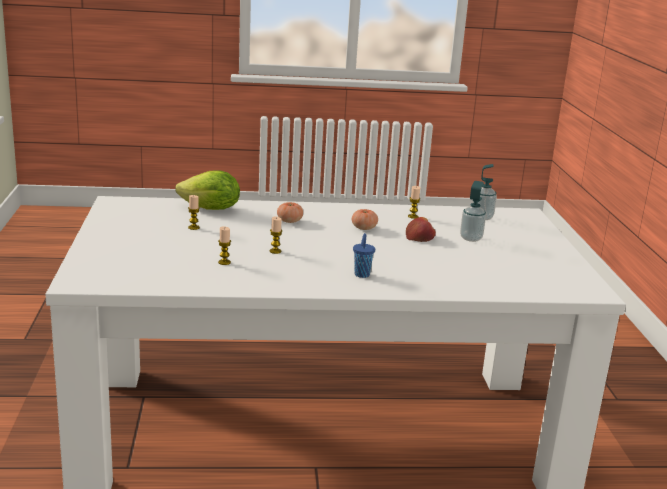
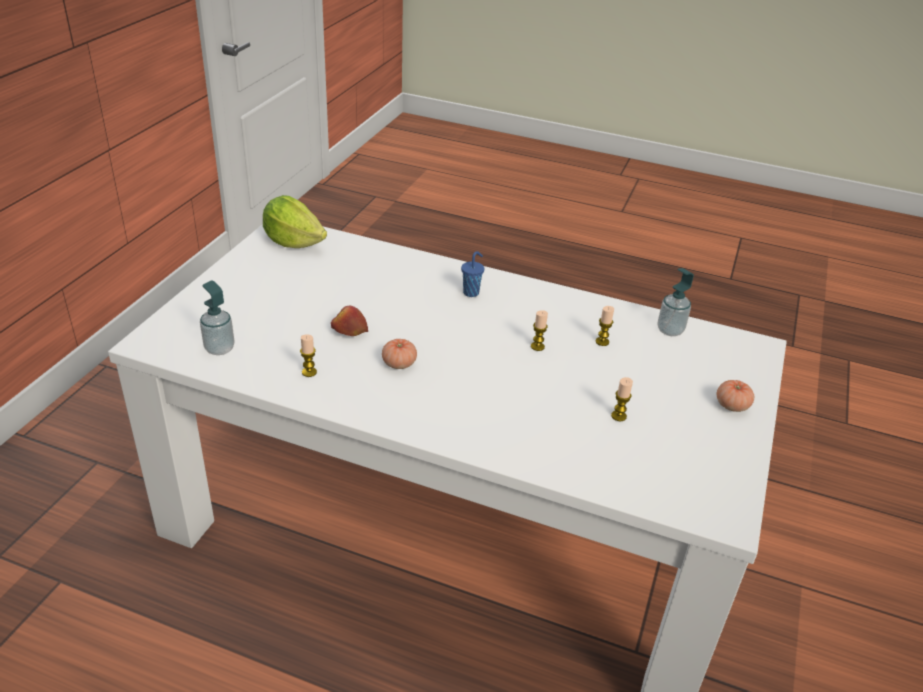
camera: 155 degrees left, 15 degrees up
lettuce [175,170,240,210] -> lettuce moved to [263,195,327,248]
tomato [277,202,303,223] -> tomato moved to [717,380,754,412]
soap dispenser [460,181,486,242] -> soap dispenser moved to [658,268,694,336]

